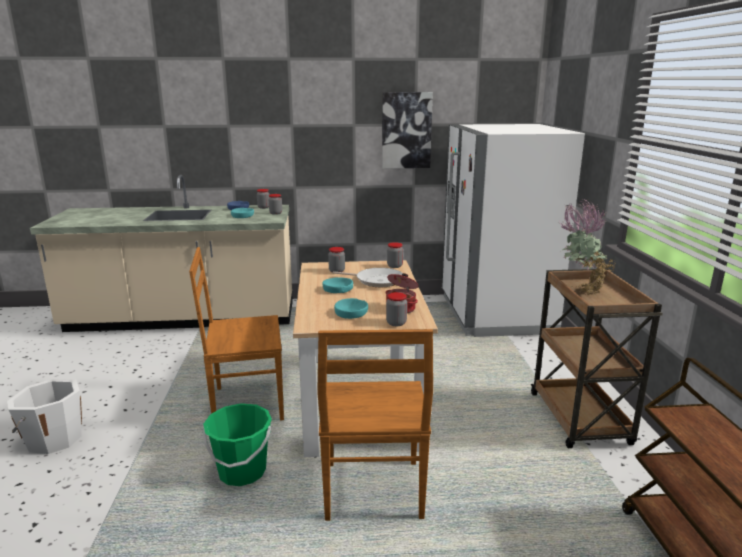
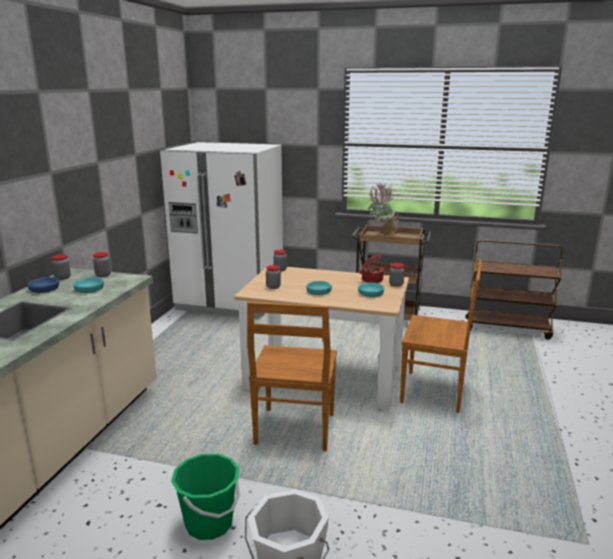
camera: 70 degrees left, 0 degrees up
green bucket [203,403,272,486] -> green bucket moved to [171,454,240,540]
frying pan [333,268,403,287] -> none
picture [382,92,433,168] -> none

